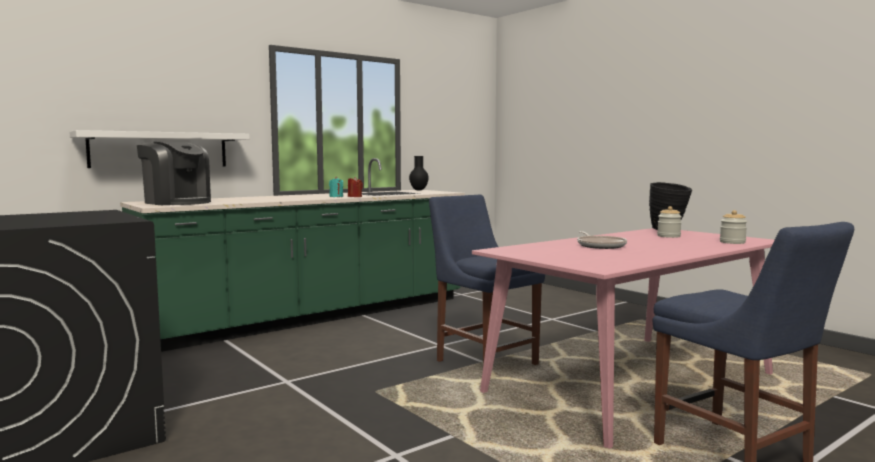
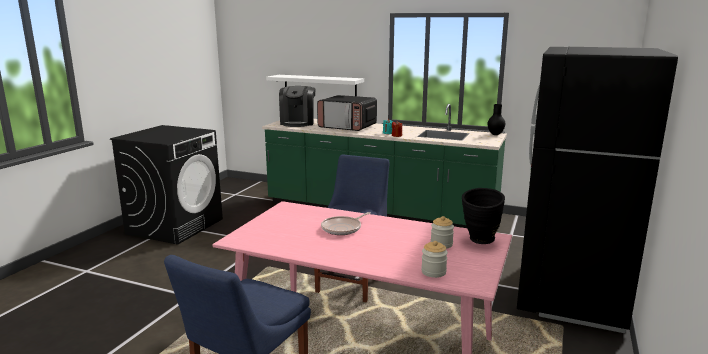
camera: 60 degrees right, 10 degrees up
none -> microwave [317,95,377,131]
none -> black fridge [517,47,678,333]

